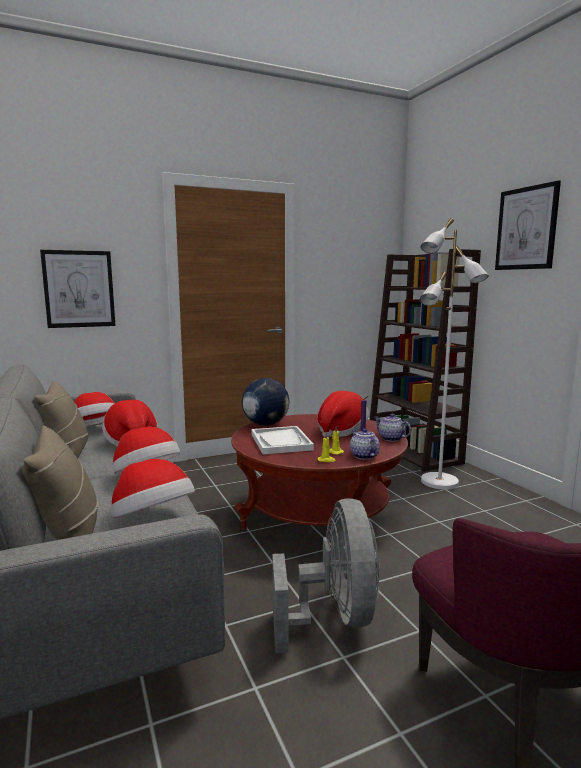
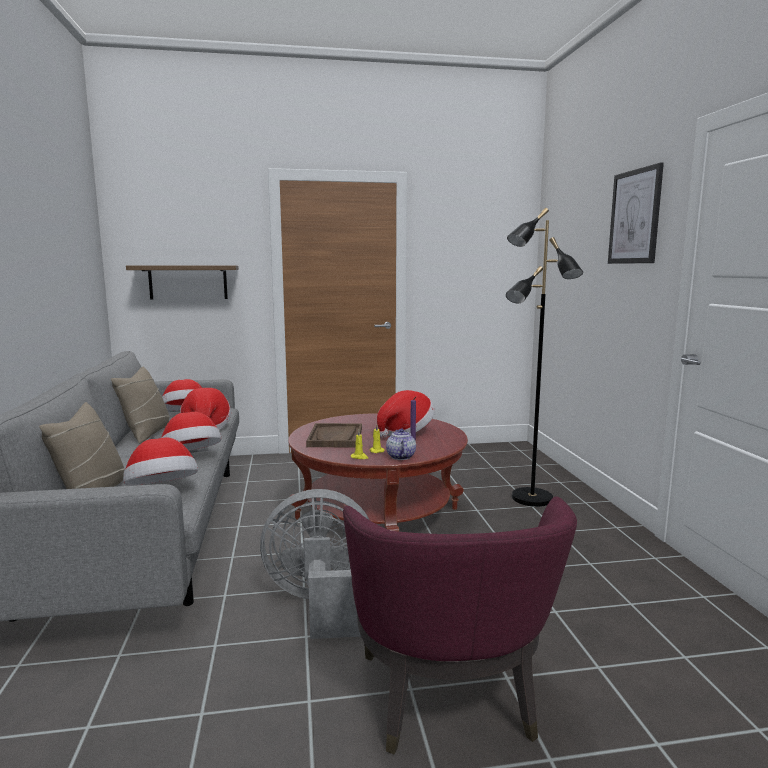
camera: 15 degrees right, 0 degrees up
picture [40,250,116,328] -> shelf [126,266,239,300]
globe [242,378,289,426] -> none
white tray [252,426,314,454] -> brown tray [306,423,362,448]
grey fan [272,498,380,653] -> grey fan turned 105 degrees counterclockwise [260,489,369,639]
brown bookcase [369,249,481,472] -> none
teapot [374,414,411,441] -> none
white floor lamp [420,218,489,490] -> black floor lamp [506,208,583,507]

